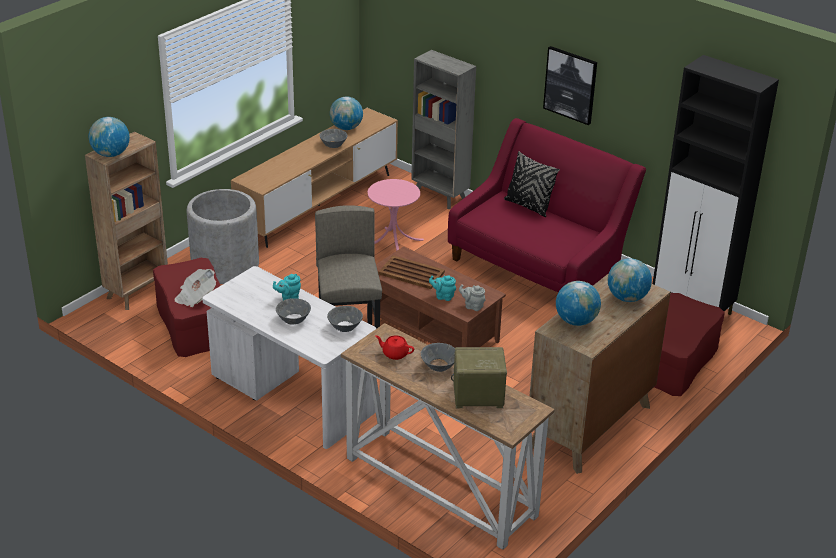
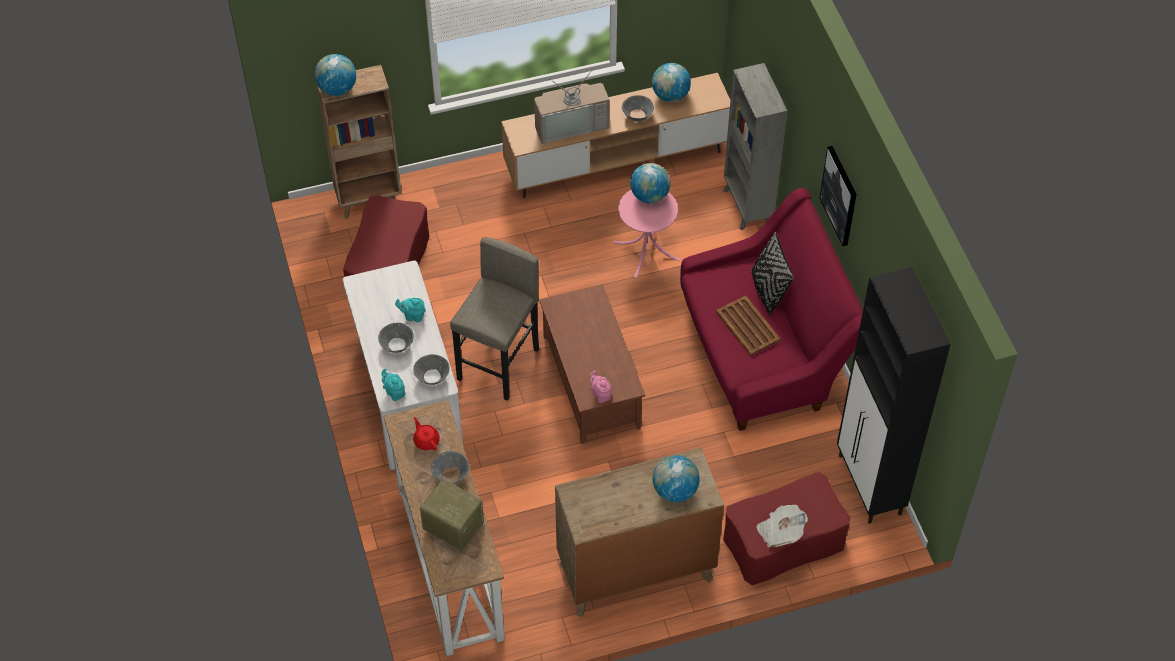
camera: 35 degrees right, 20 degrees up
newspaper [174,269,216,307] -> newspaper moved to [757,504,808,547]
grey planter [187,189,259,284] -> none
brown tray [378,255,445,289] -> brown tray moved to [716,295,781,356]
turquoise teapot [429,275,456,301] -> turquoise teapot moved to [381,368,405,401]
grey teapot [459,284,485,311] -> pink teapot [590,370,611,403]
globe [556,281,601,326] -> globe moved to [630,163,671,203]
none -> television [534,68,610,144]

